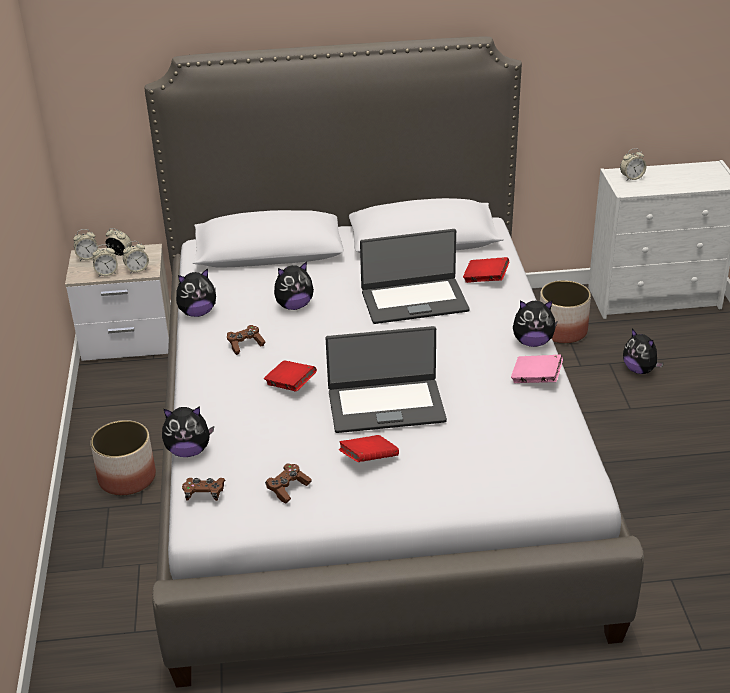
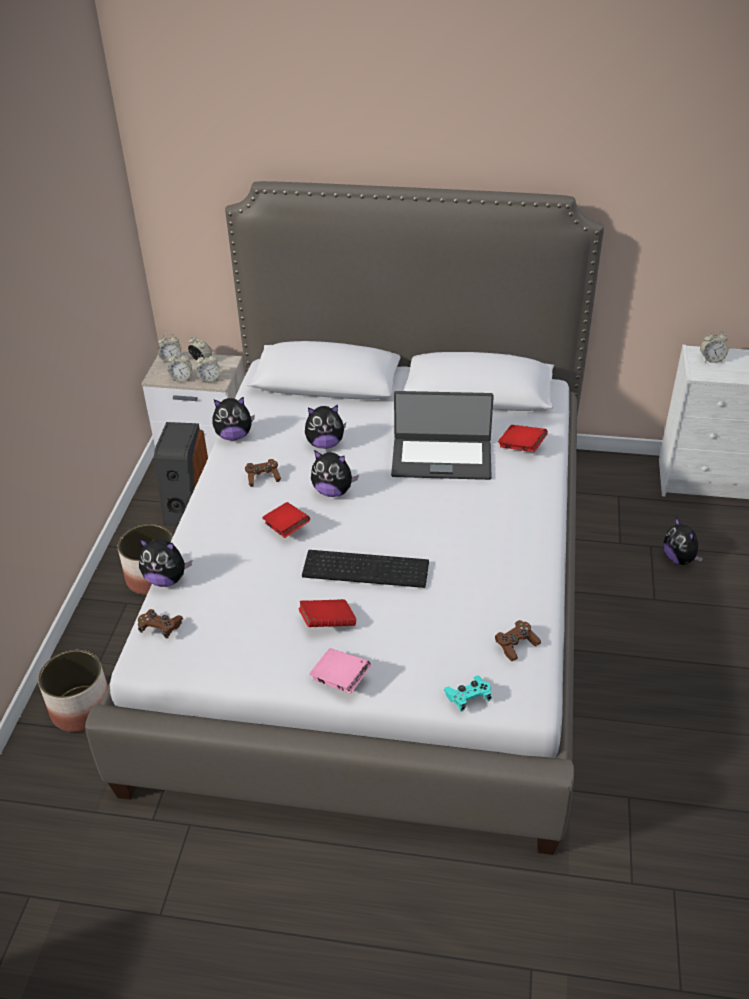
camera: 15 degrees right, 5 degrees up
brown game controller [265,463,312,503] -> brown game controller moved to [495,620,541,661]
laptop [326,326,447,433] -> keyboard [302,550,429,588]
pink book [511,355,563,383] -> pink book moved to [309,648,371,694]
plush toy [513,300,558,347] -> plush toy moved to [311,450,359,497]
planter [540,280,591,344] -> planter moved to [38,650,108,732]
none -> speaker [154,422,208,527]
none -> turquoise game controller [444,675,491,711]

